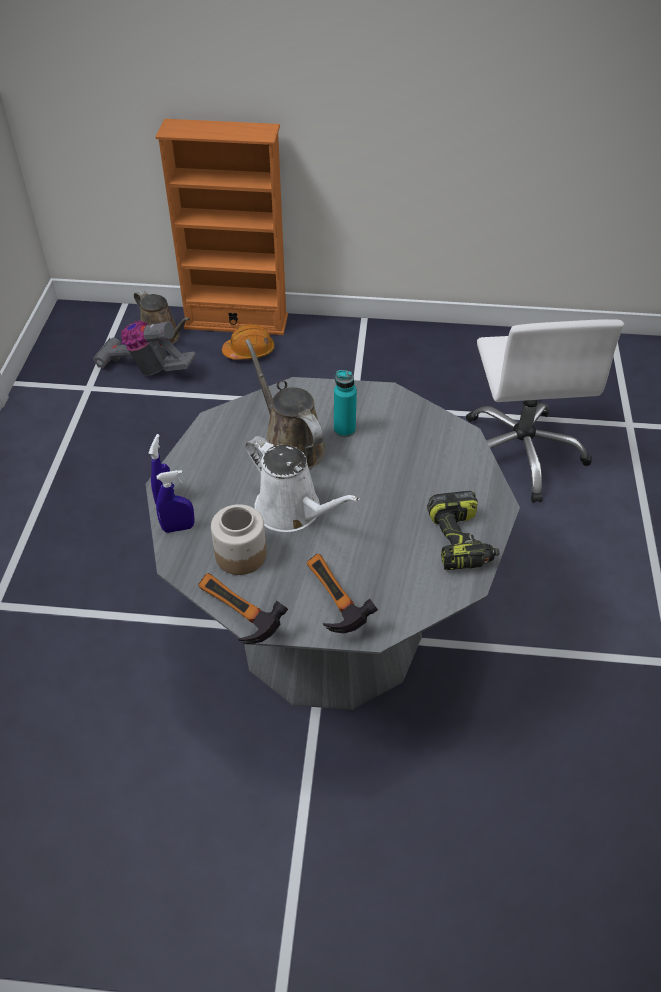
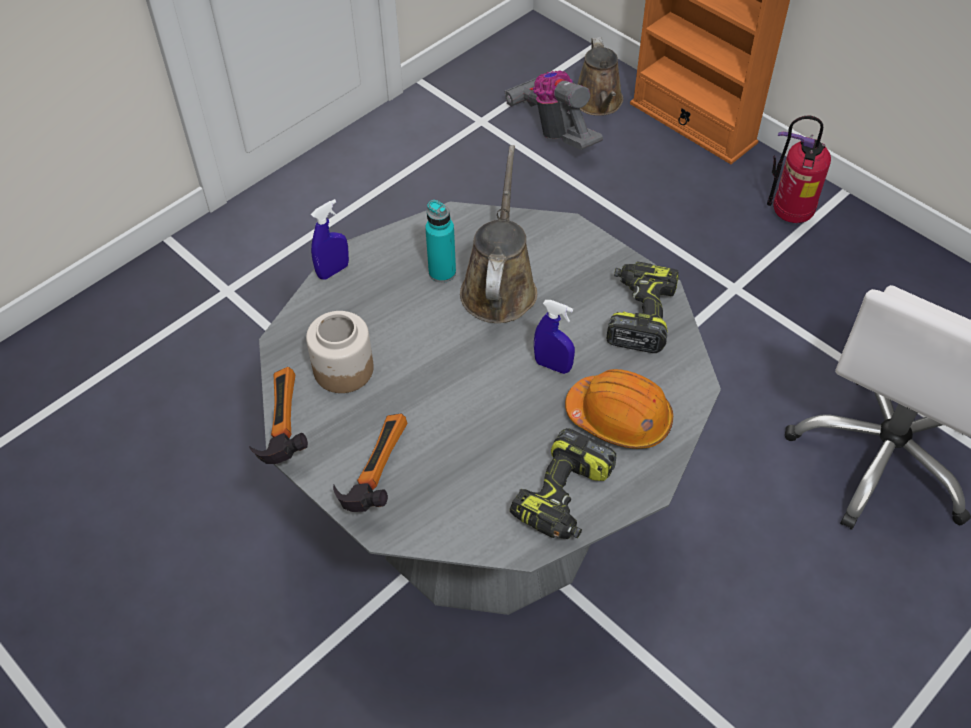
camera: 40 degrees right, 5 degrees up
blue spray bottle [156,470,195,533] -> blue spray bottle moved to [534,300,575,374]
orange hard hat [222,324,275,360] -> orange hard hat moved to [565,369,673,449]
white watering can [246,436,360,532] -> none
turquoise bottle [334,370,357,437] -> turquoise bottle moved to [425,200,456,283]
none -> power drill [606,261,679,353]
none -> fire extinguisher [767,115,831,223]

